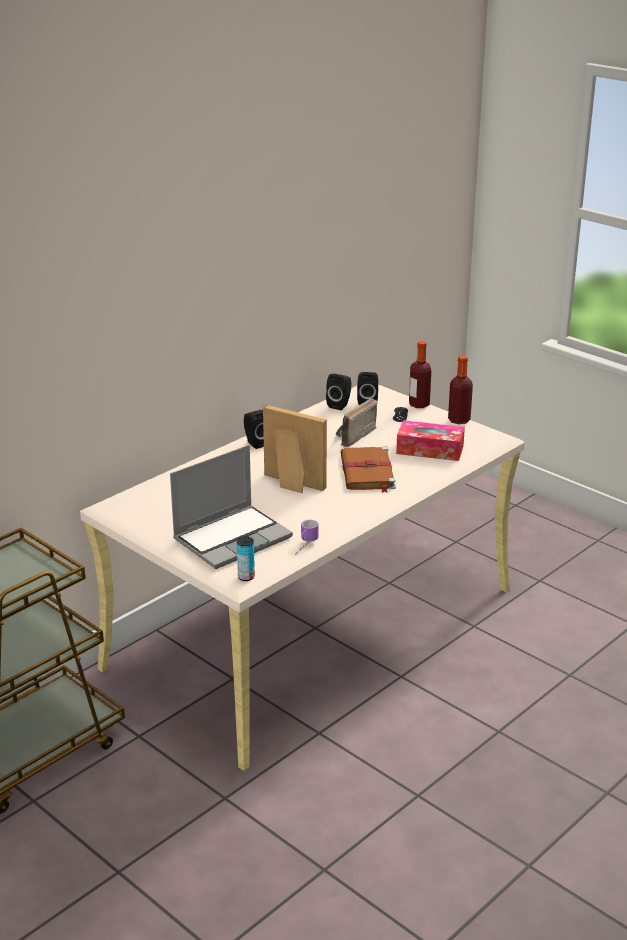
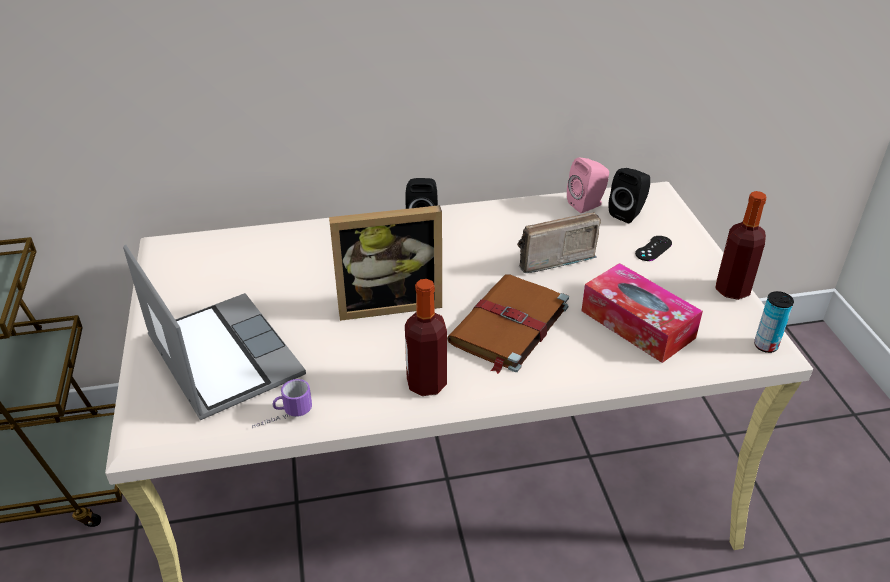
camera: 35 degrees right, 10 degrees up
laptop [170,445,293,569] -> laptop turned 120 degrees counterclockwise [123,245,306,420]
can [237,536,255,581] -> can moved to [754,291,794,353]
picture frame [263,405,327,493] -> picture frame turned 105 degrees clockwise [329,205,442,321]
black speaker [326,374,351,410] -> pink speaker [567,157,609,213]
bottle [409,341,431,408] -> bottle moved to [405,279,447,396]

